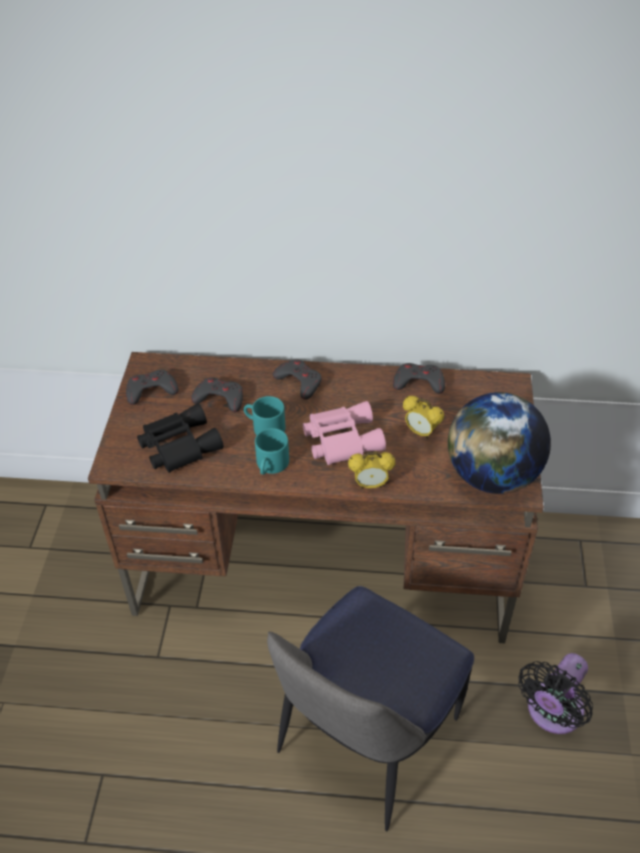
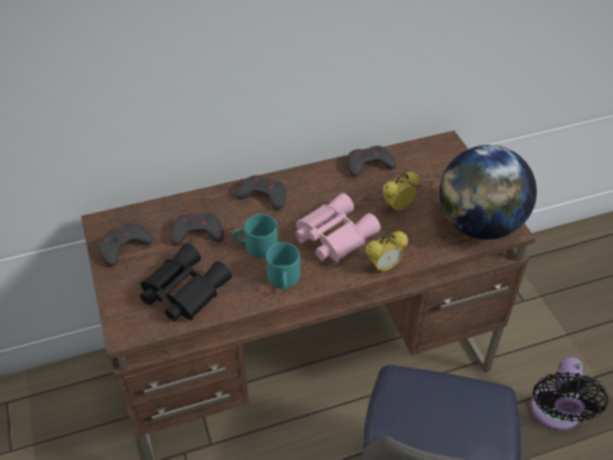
camera: 25 degrees left, 0 degrees up
alarm clock [403,396,444,439] -> alarm clock turned 135 degrees clockwise [382,172,420,211]

